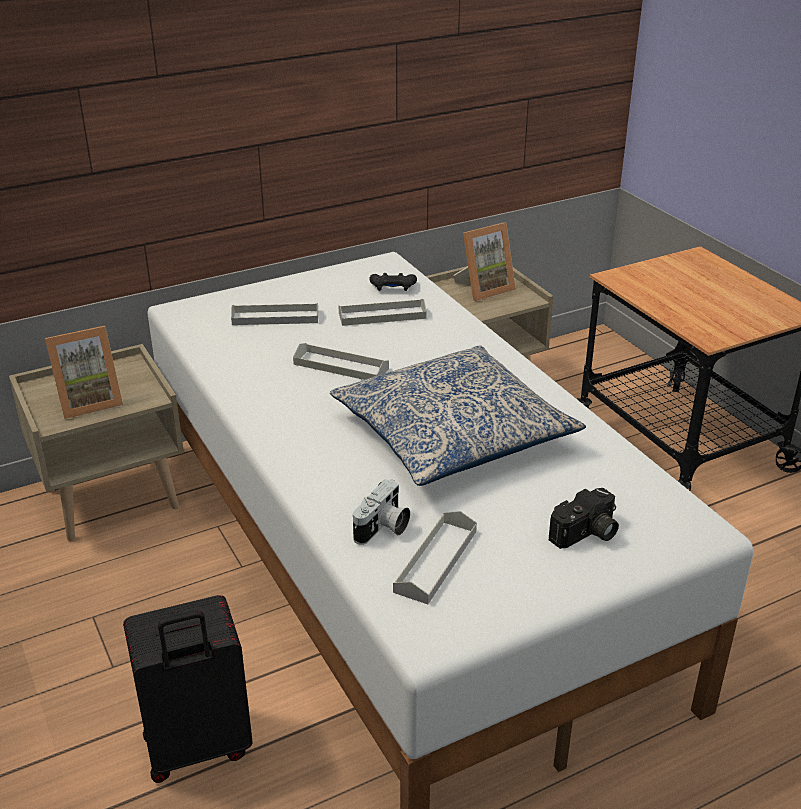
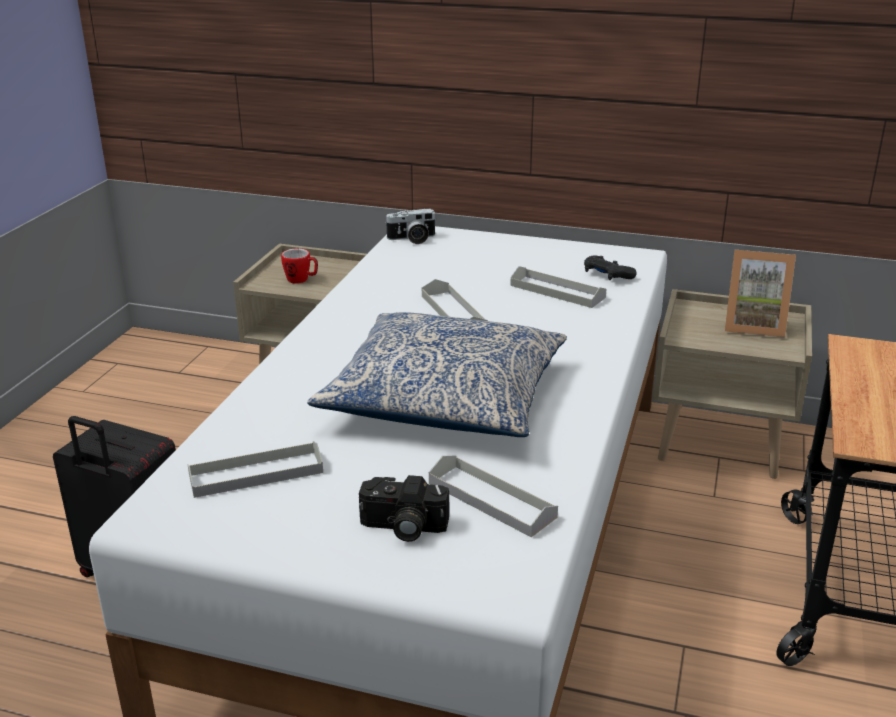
camera: 45 degrees right, 5 degrees down
picture frame [45,326,123,419] -> mug [281,248,318,284]
grey tray [231,303,318,325] -> grey tray moved to [429,455,558,537]
camera [353,479,410,545] -> camera moved to [385,209,437,244]

